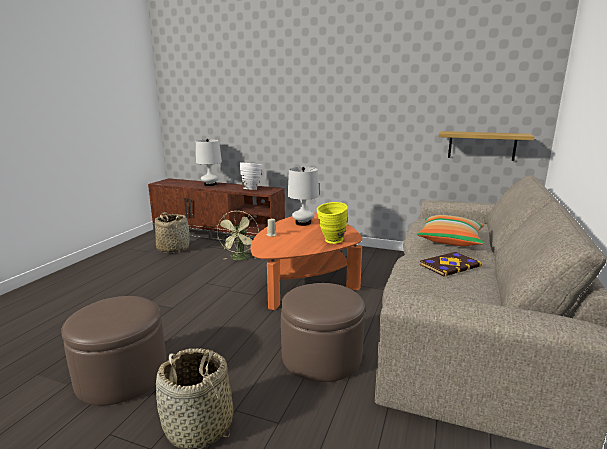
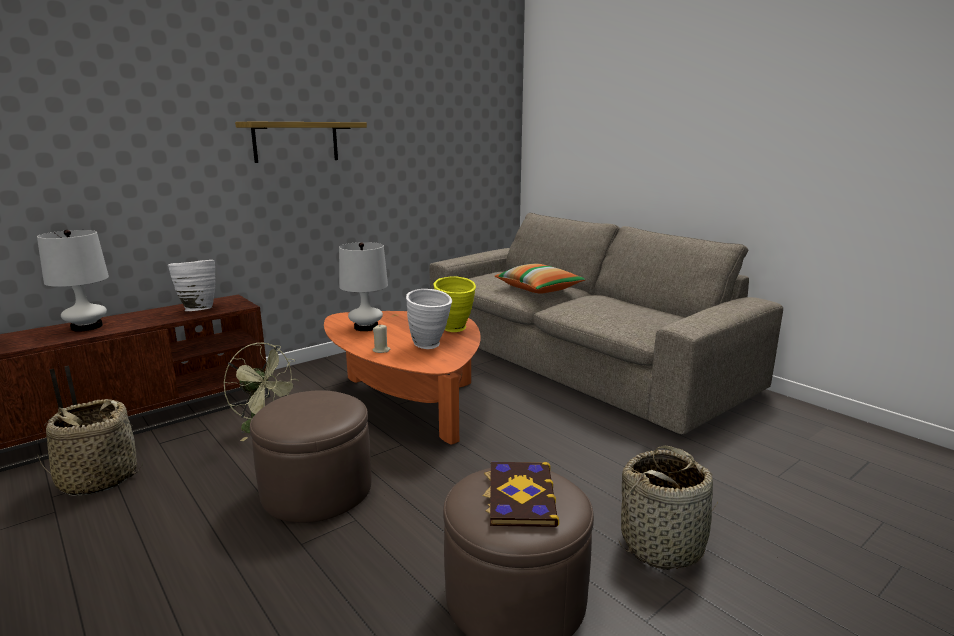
camera: 60 degrees left, 0 degrees up
brown ottoman [281,283,365,382] -> brown ottoman moved to [250,390,372,523]
book [420,252,482,277] -> book moved to [483,462,559,527]
shelf [439,131,535,161] -> shelf moved to [235,122,367,163]
none -> white vase [406,289,452,349]

